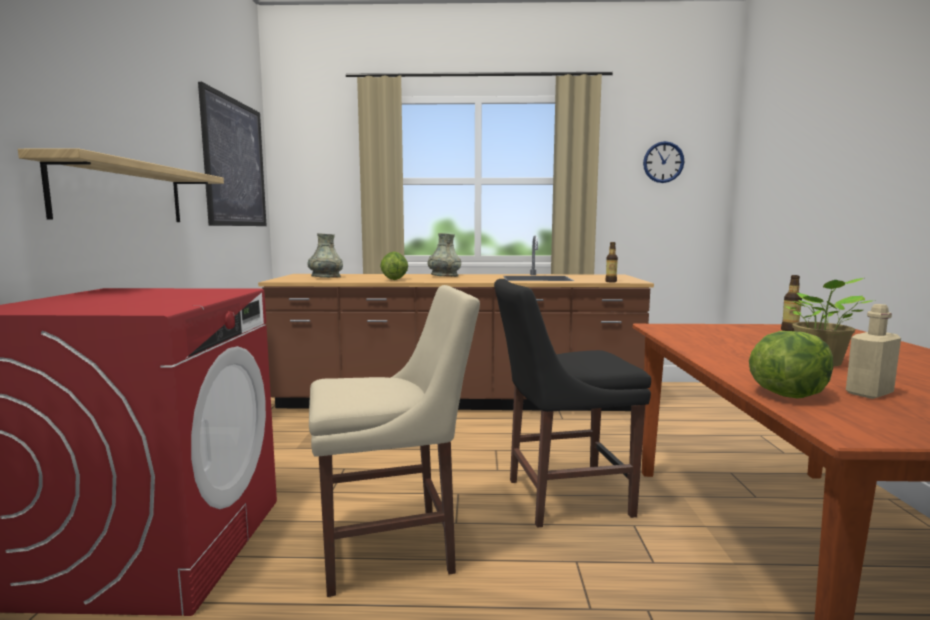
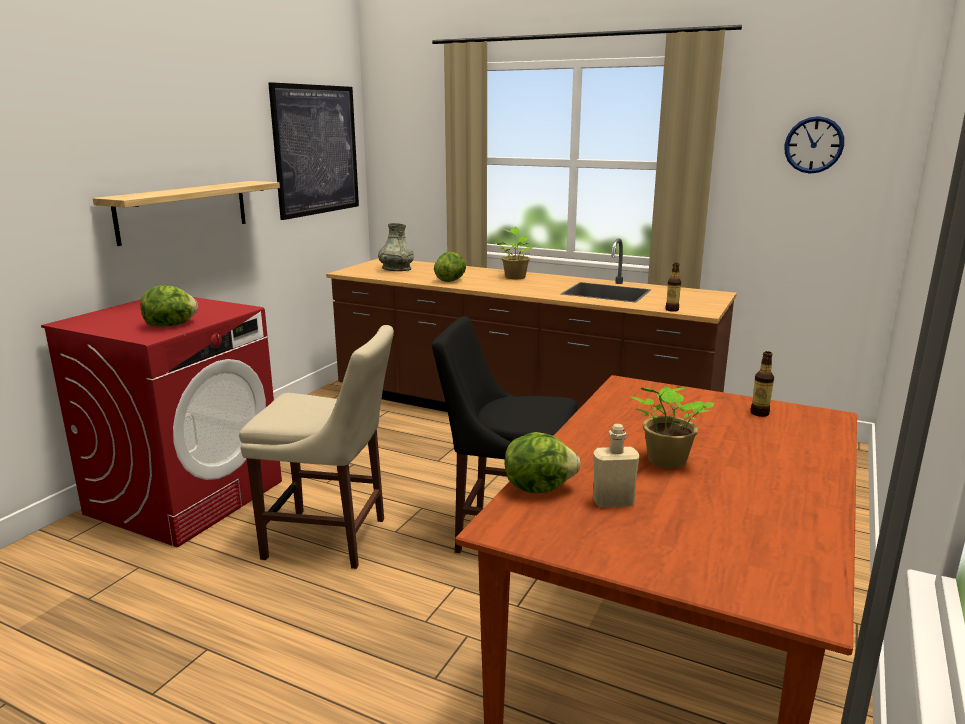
camera: 25 degrees right, 10 degrees up
grey vase [427,233,461,277] -> potted plant [495,227,533,279]
none -> lettuce [140,285,198,327]

